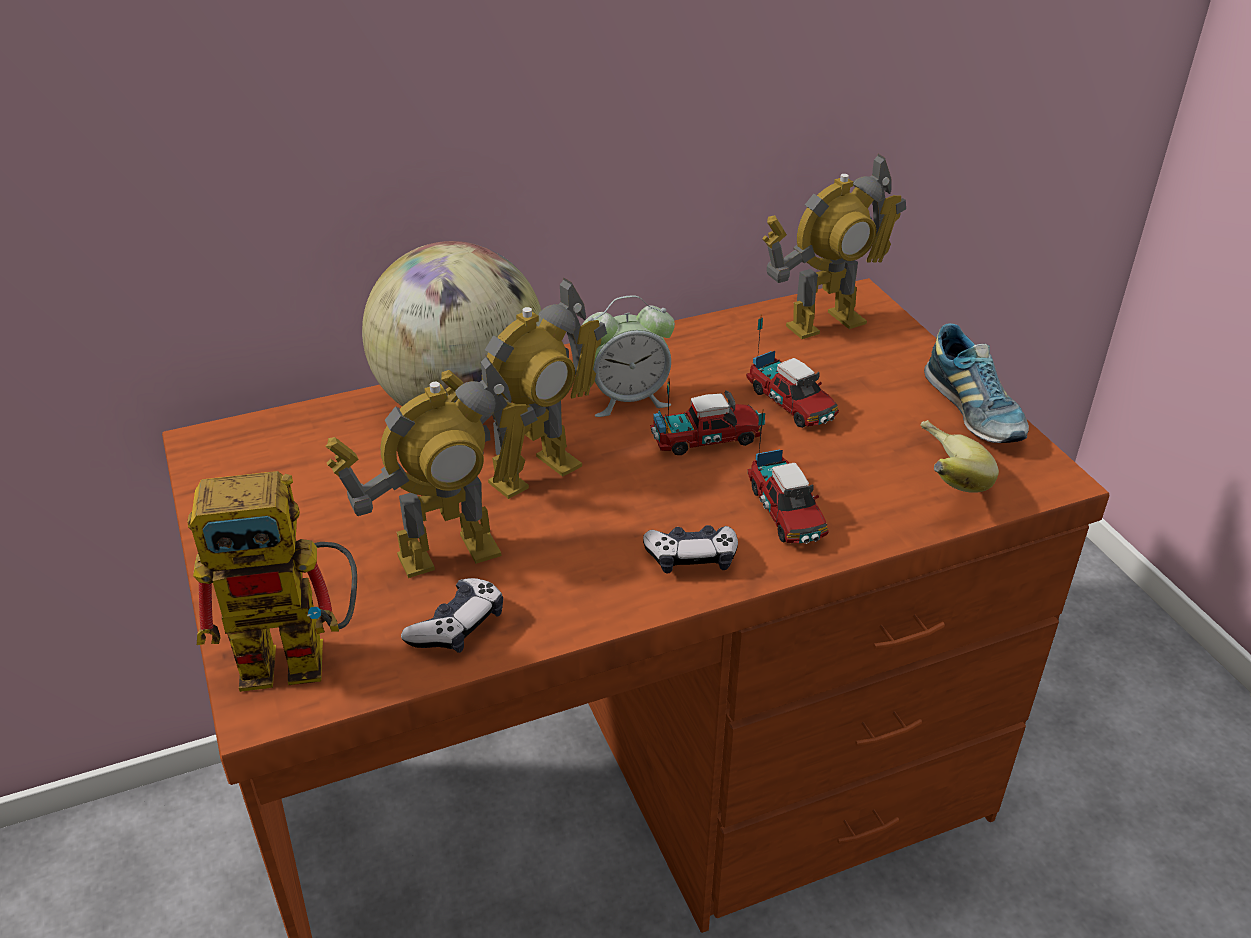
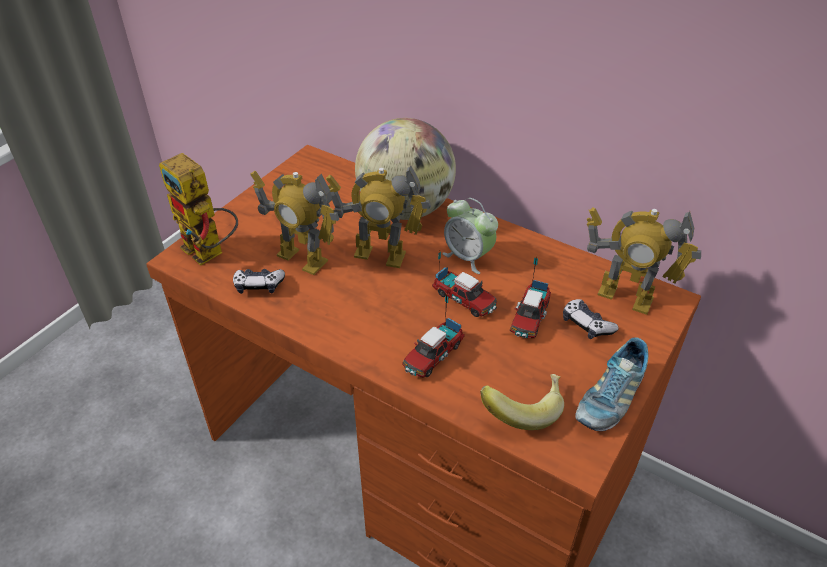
camera: 55 degrees right, 5 degrees up
game controller [643,525,738,574] -> game controller moved to [563,299,619,339]

